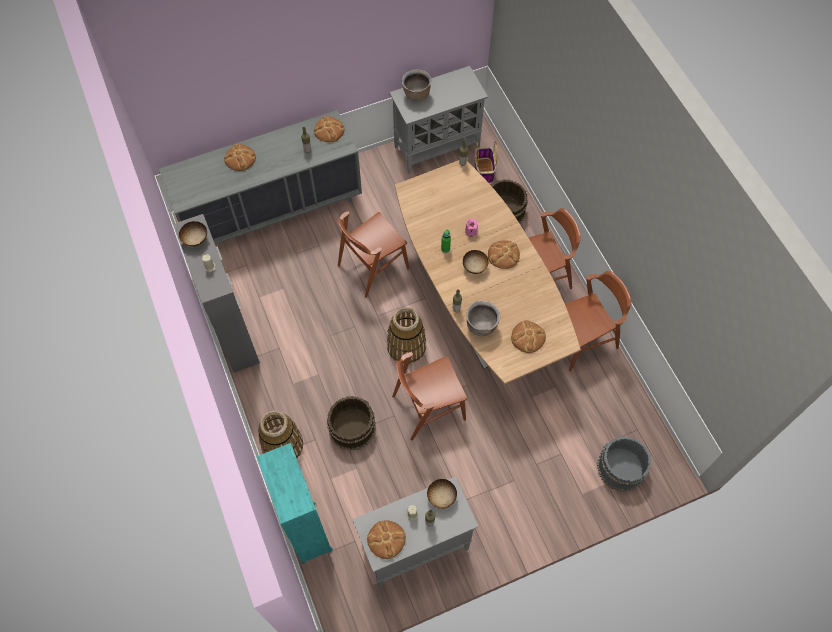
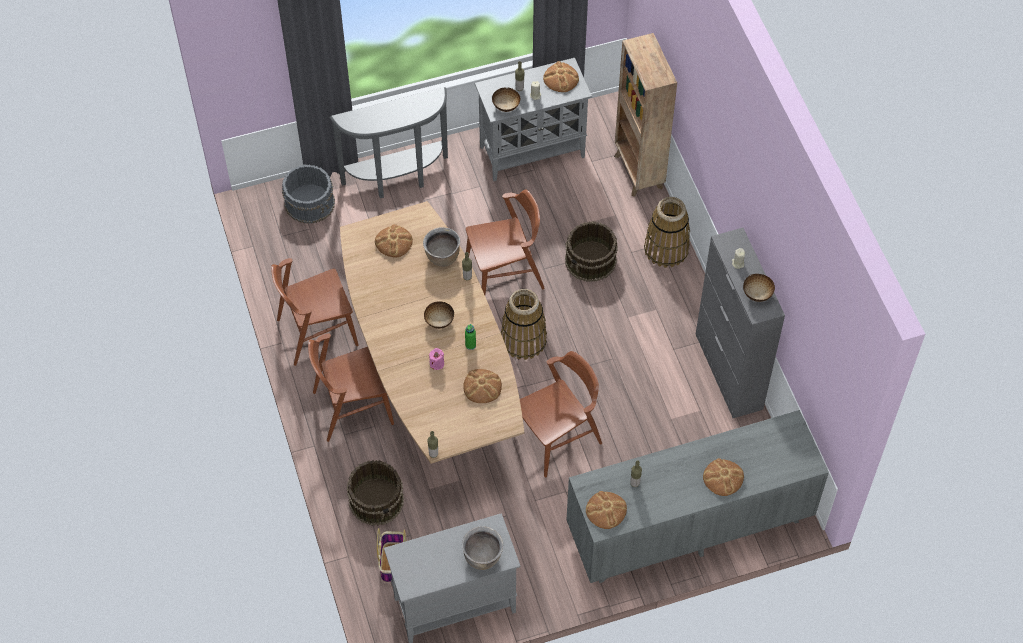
camera: 175 degrees left, 5 degrees down
turquoise bookcase [256,443,333,564] -> brown bookcase [614,33,677,197]
bread [488,240,520,269] -> bread moved to [463,369,502,403]
none -> grey console table [329,87,448,198]

